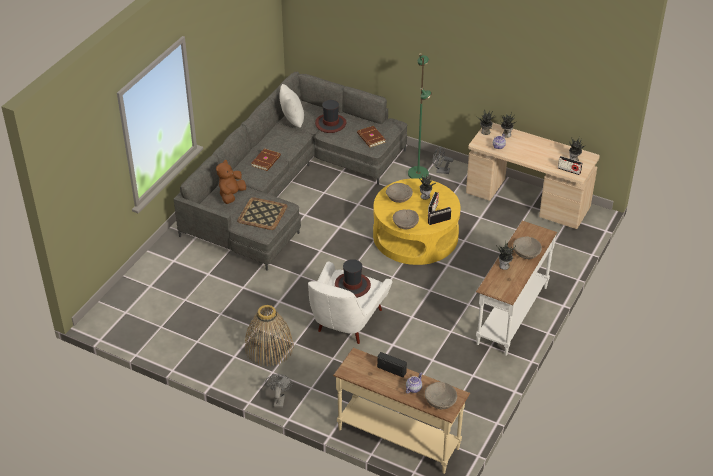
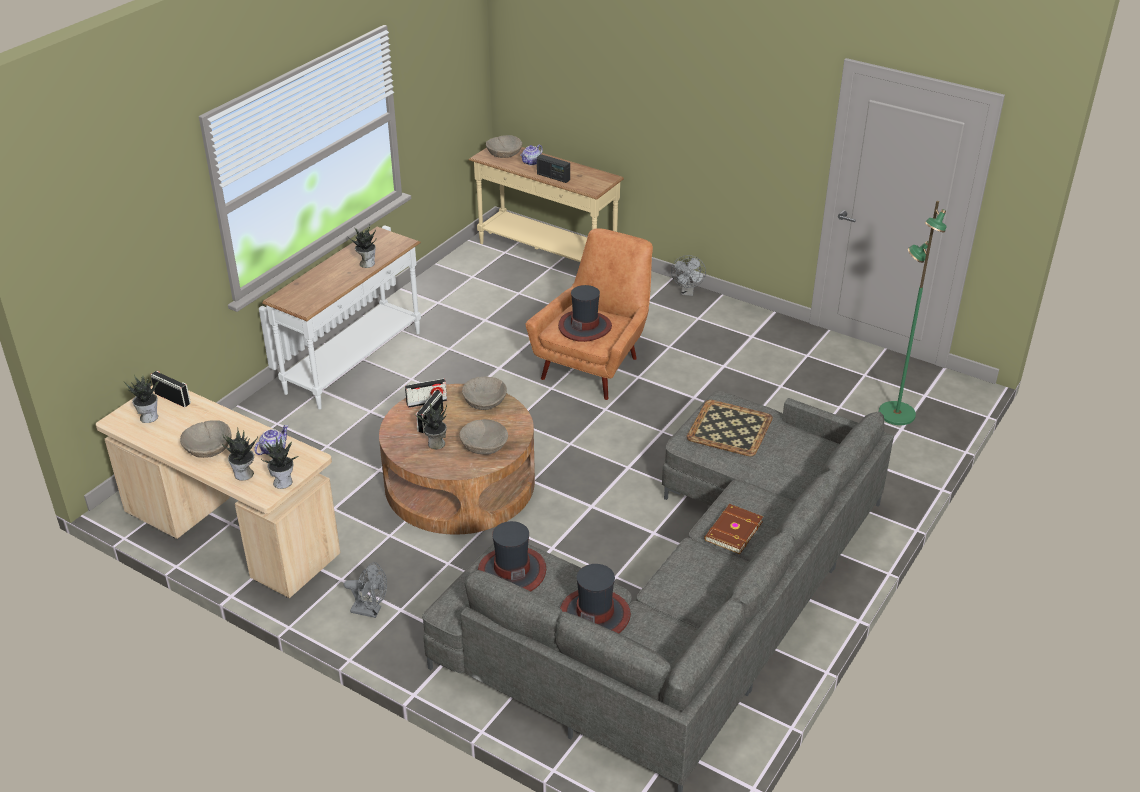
camera: 175 degrees left, 5 degrees down
brown plush toy [216,160,246,204] -> none
basket [244,305,294,367] -> none
white pillow [280,84,304,128] -> none
white armchair [308,261,393,344] -> brown armchair [526,228,653,400]
brown book [357,126,386,147] -> hat [478,521,546,592]
yellow coffee table [373,178,461,265] -> brown coffee table [379,384,535,534]
green floor lamp [408,53,432,179] -> green floor lamp moved to [879,201,947,425]
beige bowl [513,236,542,259] -> beige bowl moved to [180,420,232,458]

